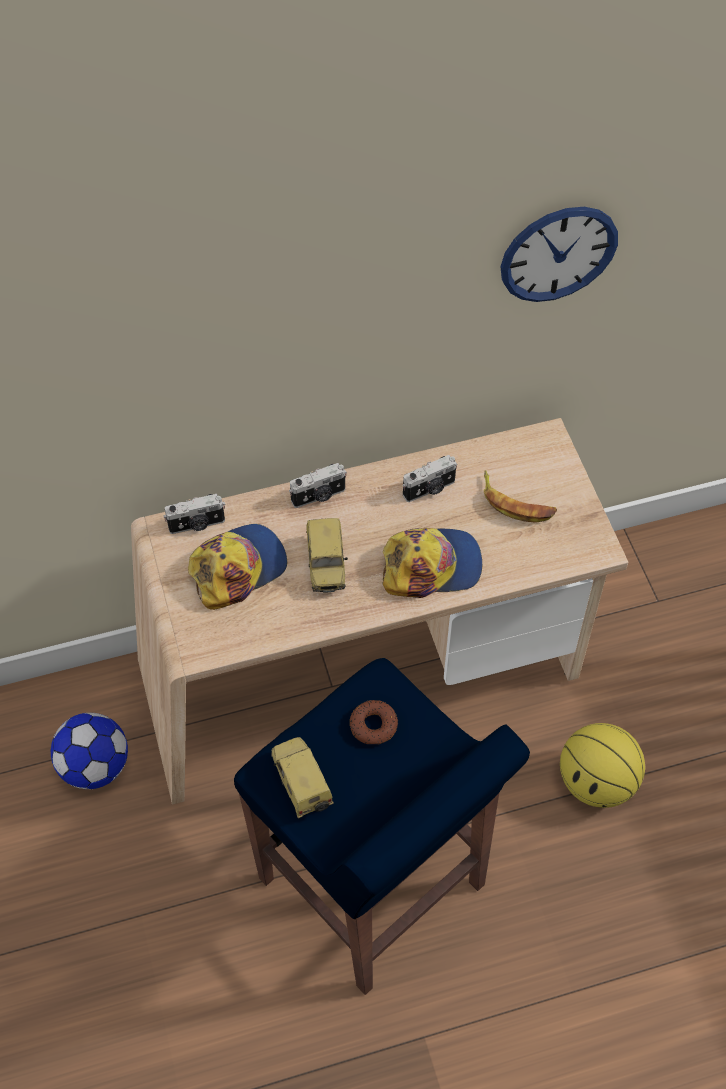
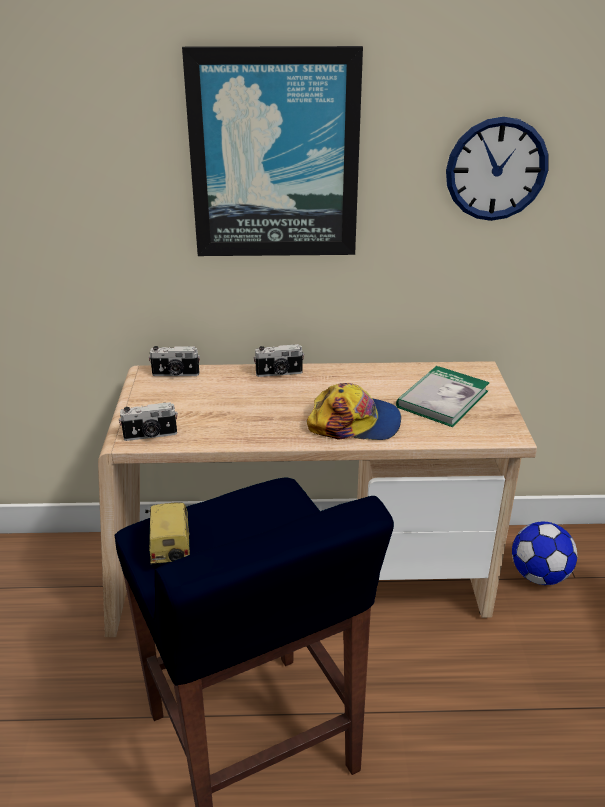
camera: 15 degrees right, 25 degrees down
football [51,713,128,789] -> football moved to [512,522,577,585]
cap [188,524,287,610] -> none
toy car [306,518,348,593] -> none
donut [350,700,398,744] -> none
camera [402,455,457,502] -> camera moved to [119,402,178,441]
banana [484,470,557,523] -> book [396,366,490,427]
basketball [560,723,645,808] -> none
none -> picture [182,46,363,256]

